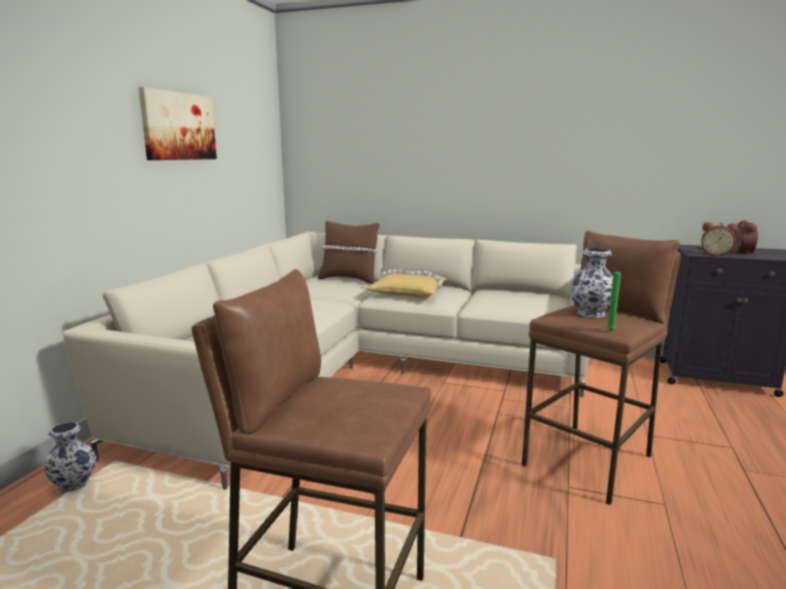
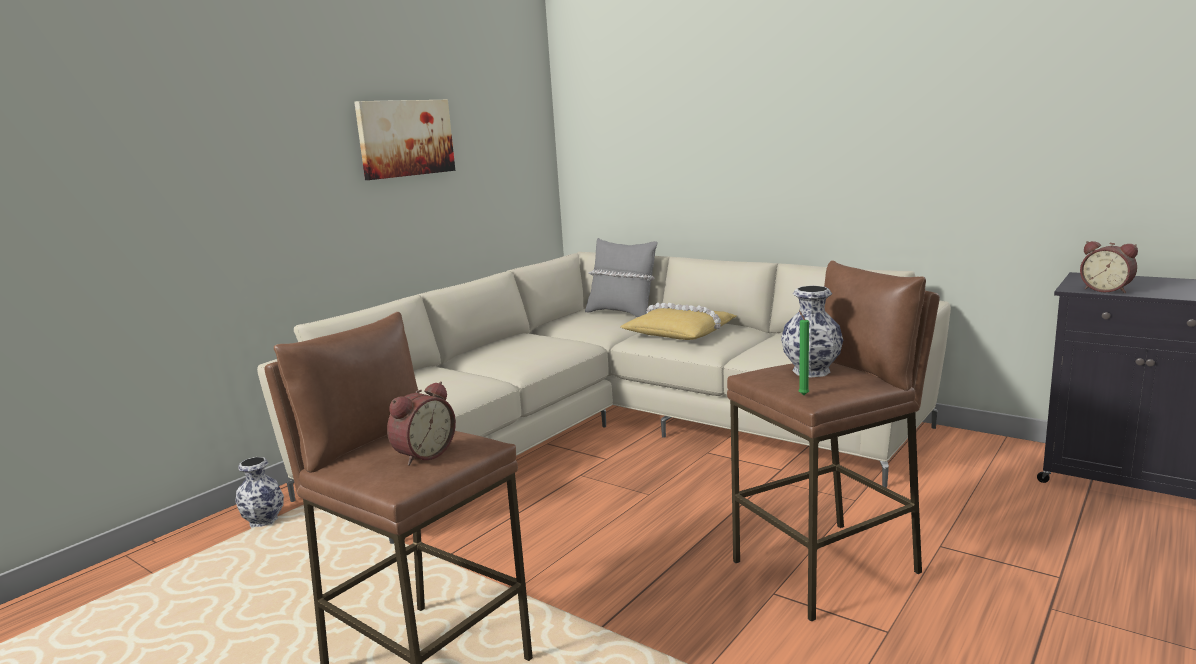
camera: 20 degrees right, 0 degrees up
brown pillow [318,220,380,284] -> grey pillow [585,238,657,317]
alarm clock [733,220,758,255] -> alarm clock moved to [387,381,456,466]

